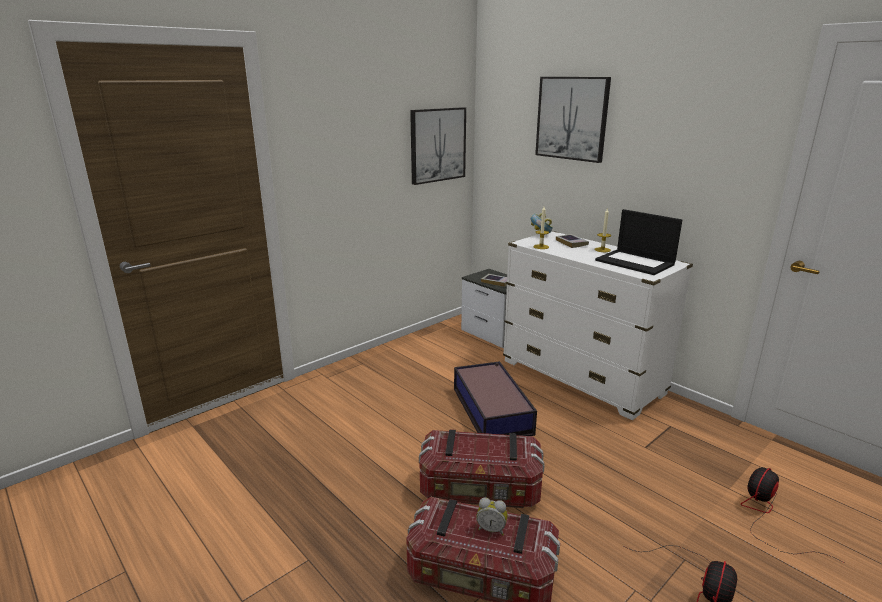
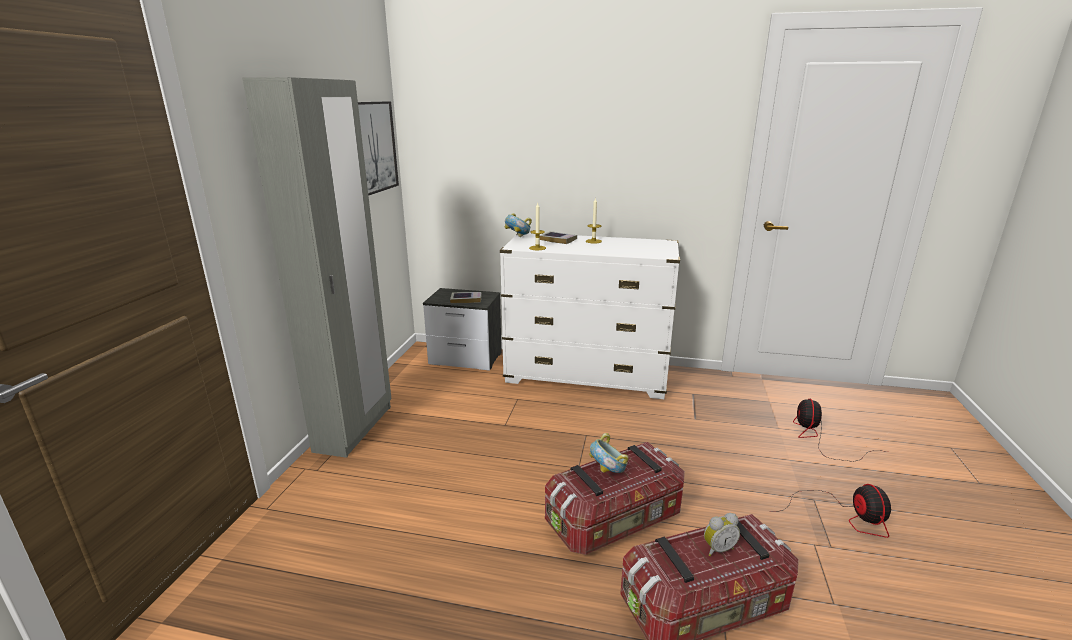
camera: 35 degrees left, 0 degrees up
storage box [454,361,537,436] -> none
picture [535,77,611,163] -> none
laptop [595,209,682,275] -> none
none -> grey wardrobe [242,77,392,458]
none -> bowl [589,433,629,473]

